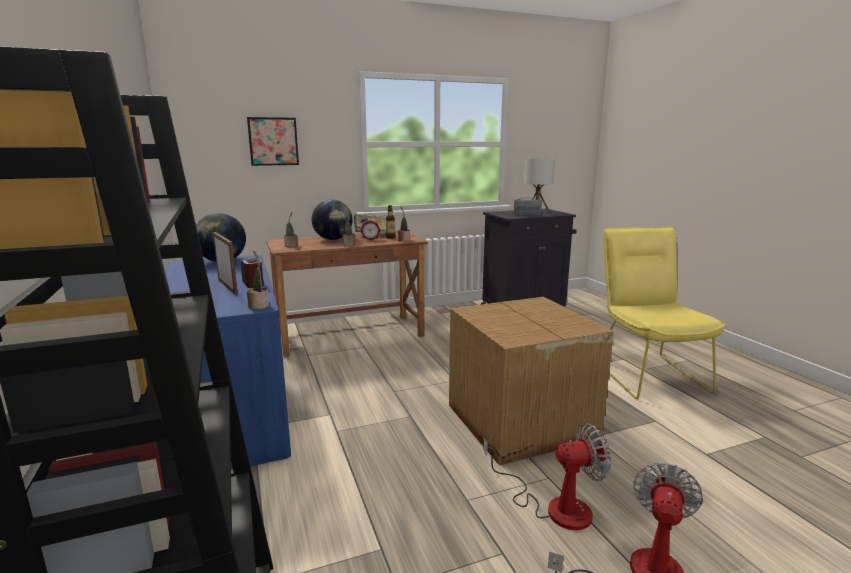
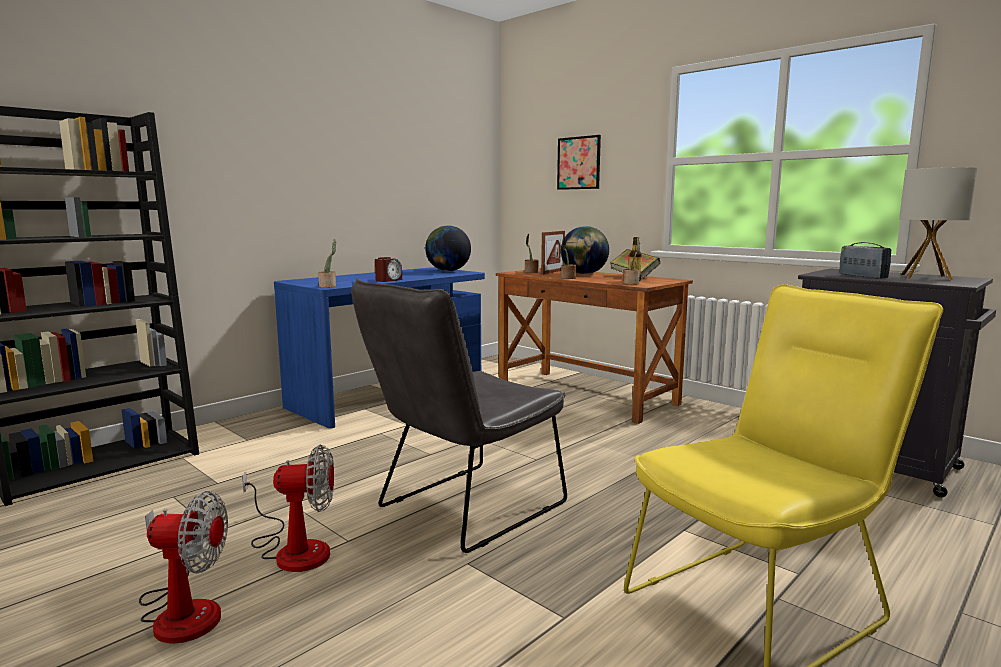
camera: 65 degrees right, 5 degrees down
picture frame [213,232,238,295] -> picture frame moved to [541,231,565,275]
alarm clock [360,213,380,240] -> none
cardboard box [449,297,614,466] -> grey chair [351,279,567,553]
fan [483,423,612,530] -> fan turned 60 degrees counterclockwise [242,445,334,572]

